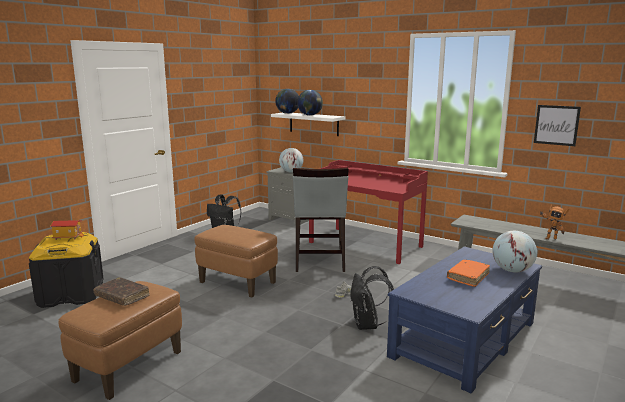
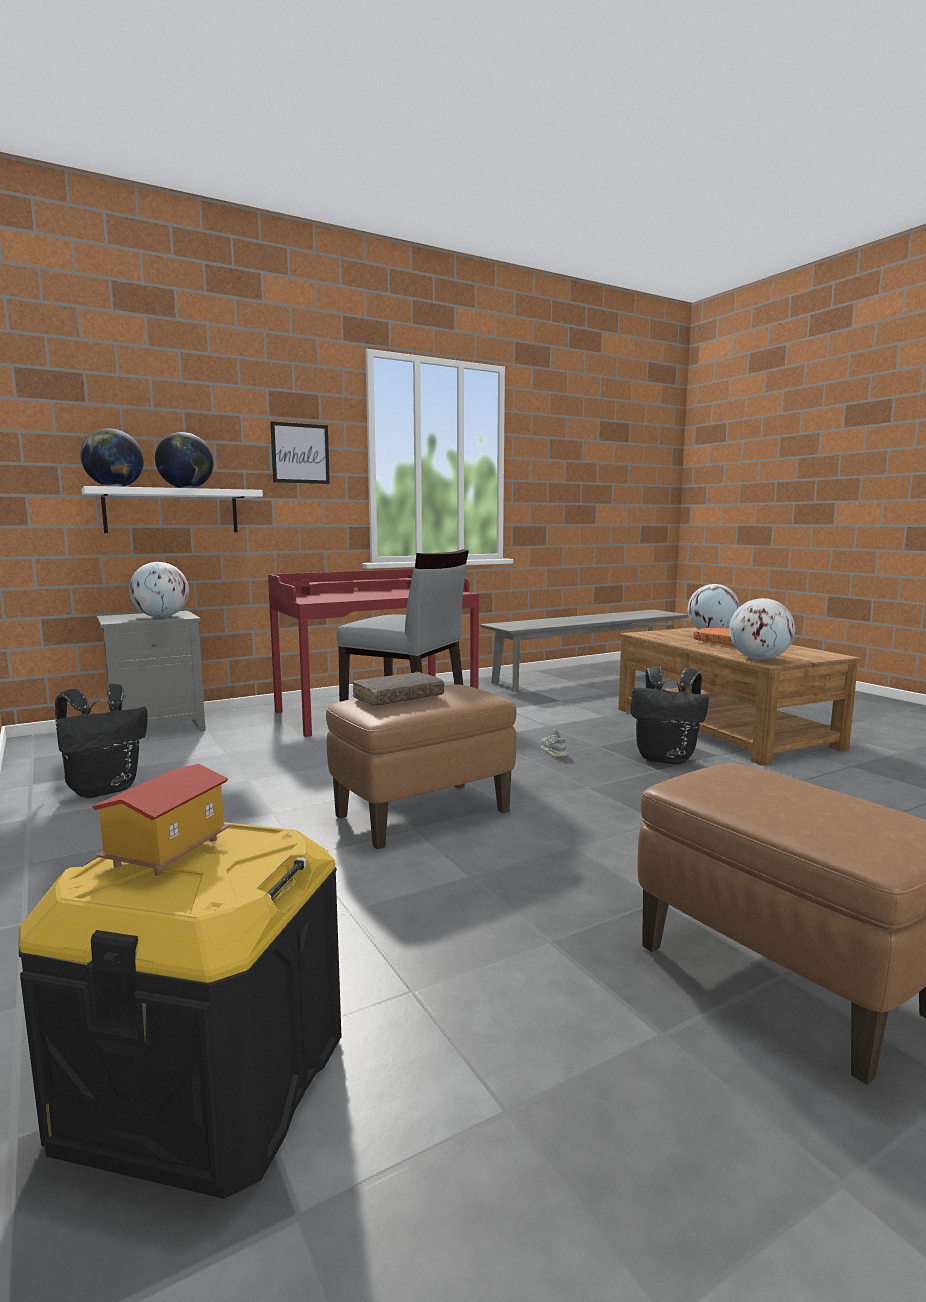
camera: 65 degrees left, 5 degrees down
brown book [94,277,150,306] -> brown book moved to [352,672,445,706]
blue coffee table [387,247,542,393] -> brown coffee table [618,627,861,766]
picture [534,105,581,146] -> picture moved to [270,421,330,484]
toy robot [539,204,569,240] -> none
none -> globe [729,598,795,660]

